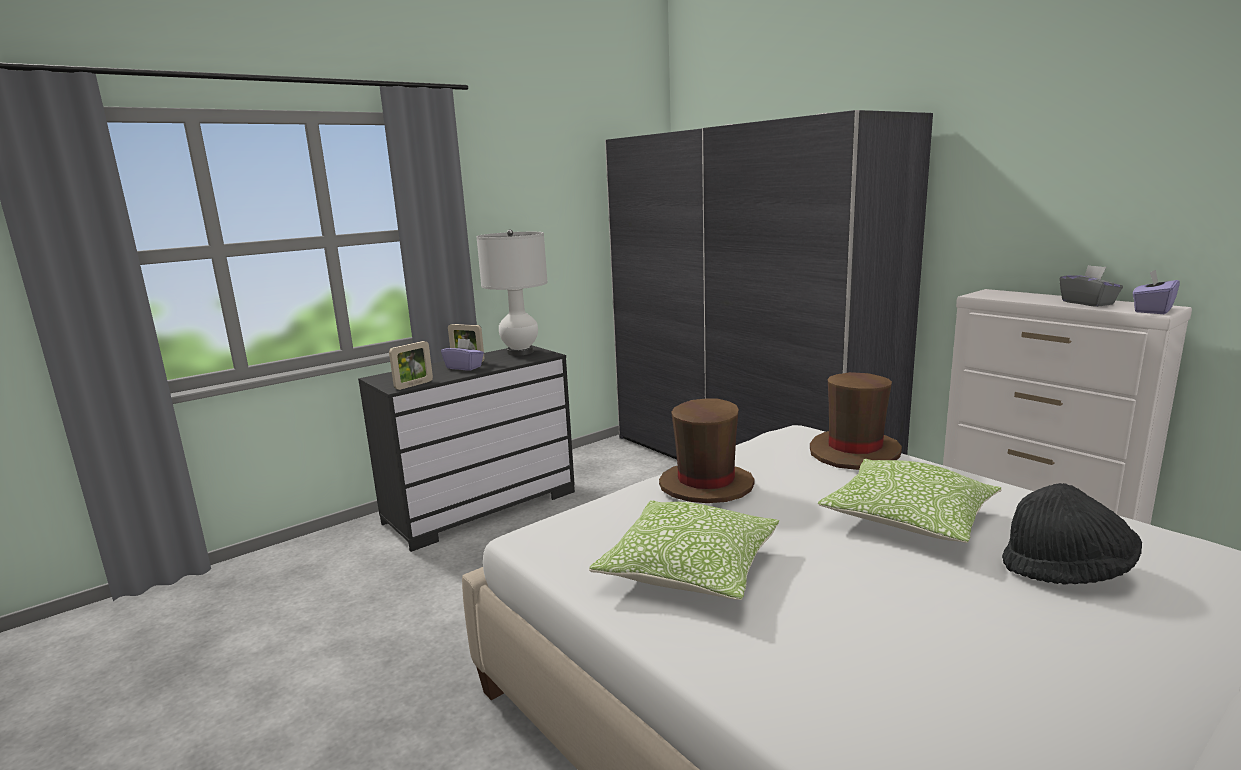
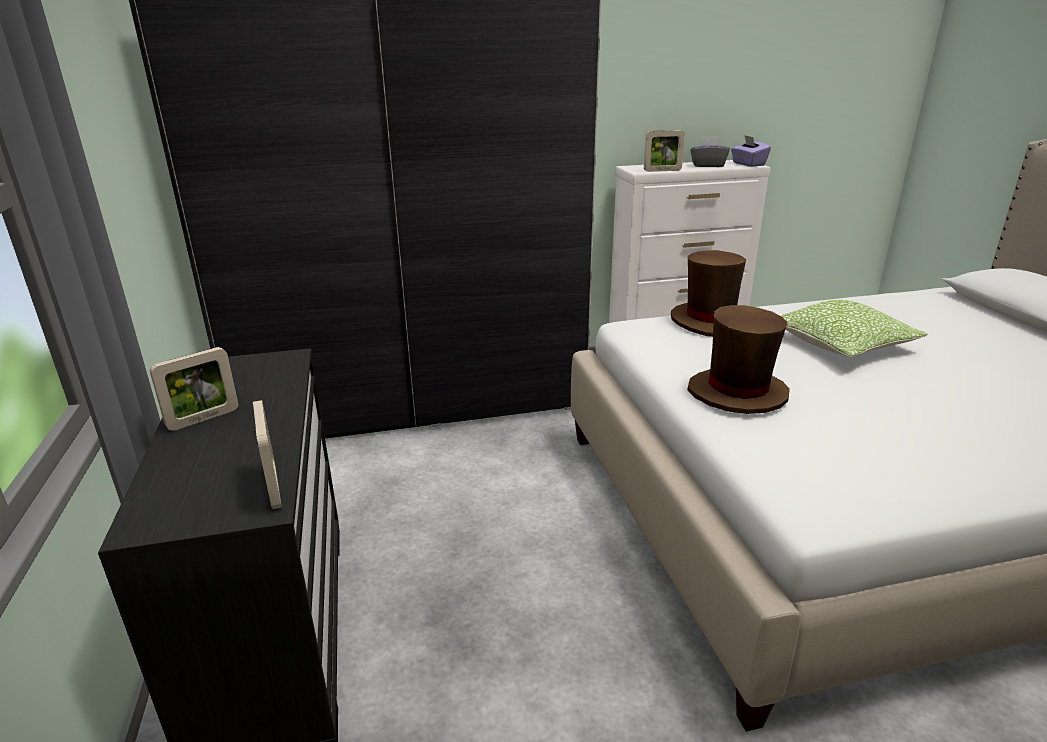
camera: 65 degrees left, 10 degrees up
purple tissue box [441,338,484,371] -> none
white table lamp [476,229,548,356] -> none
pillow [589,500,779,600] -> none
black hat [1002,483,1142,585] -> none
none -> picture frame [644,130,685,172]

